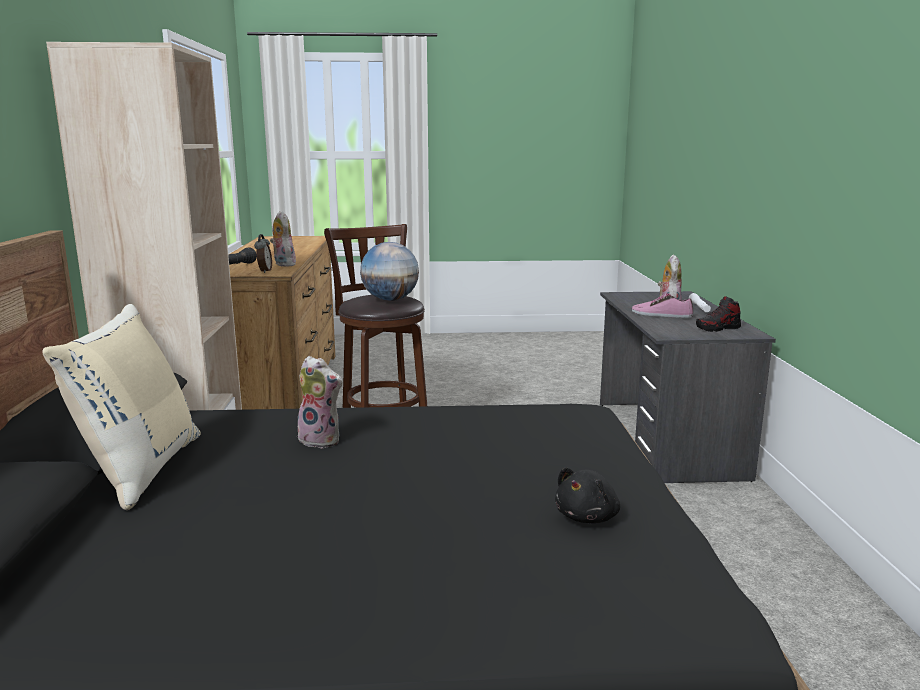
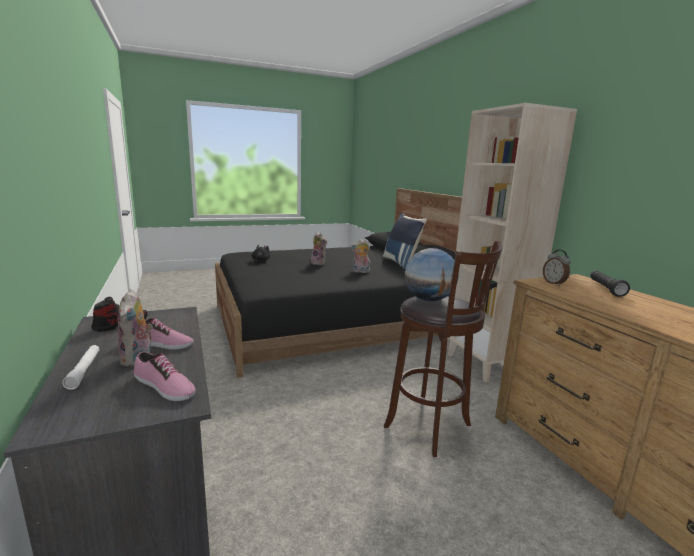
camera: 160 degrees right, 0 degrees up
beige pillow [42,304,201,510] -> blue pillow [383,213,427,270]
plush toy [270,211,296,267] -> plush toy moved to [311,232,327,265]
none -> shoe [134,352,196,401]

